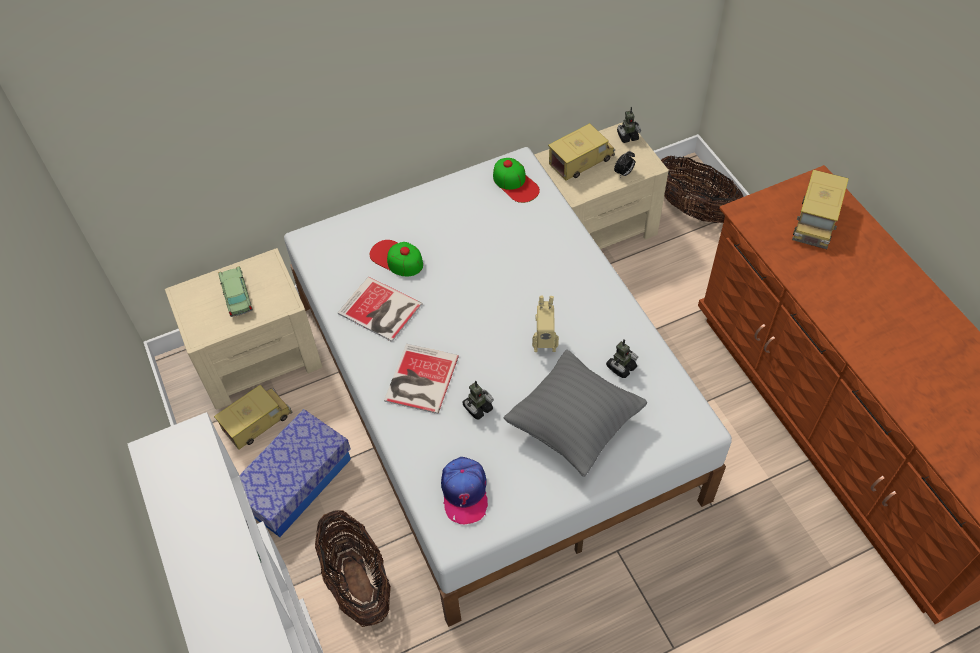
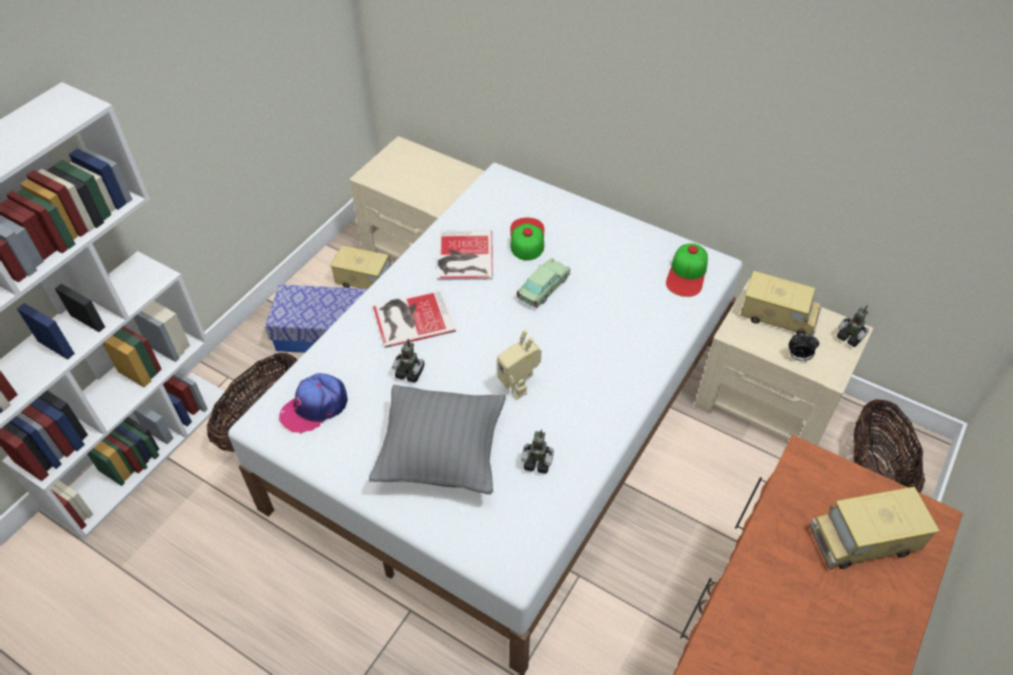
camera: 55 degrees right, 5 degrees down
toy car [218,266,253,317] -> toy car moved to [517,258,571,308]

